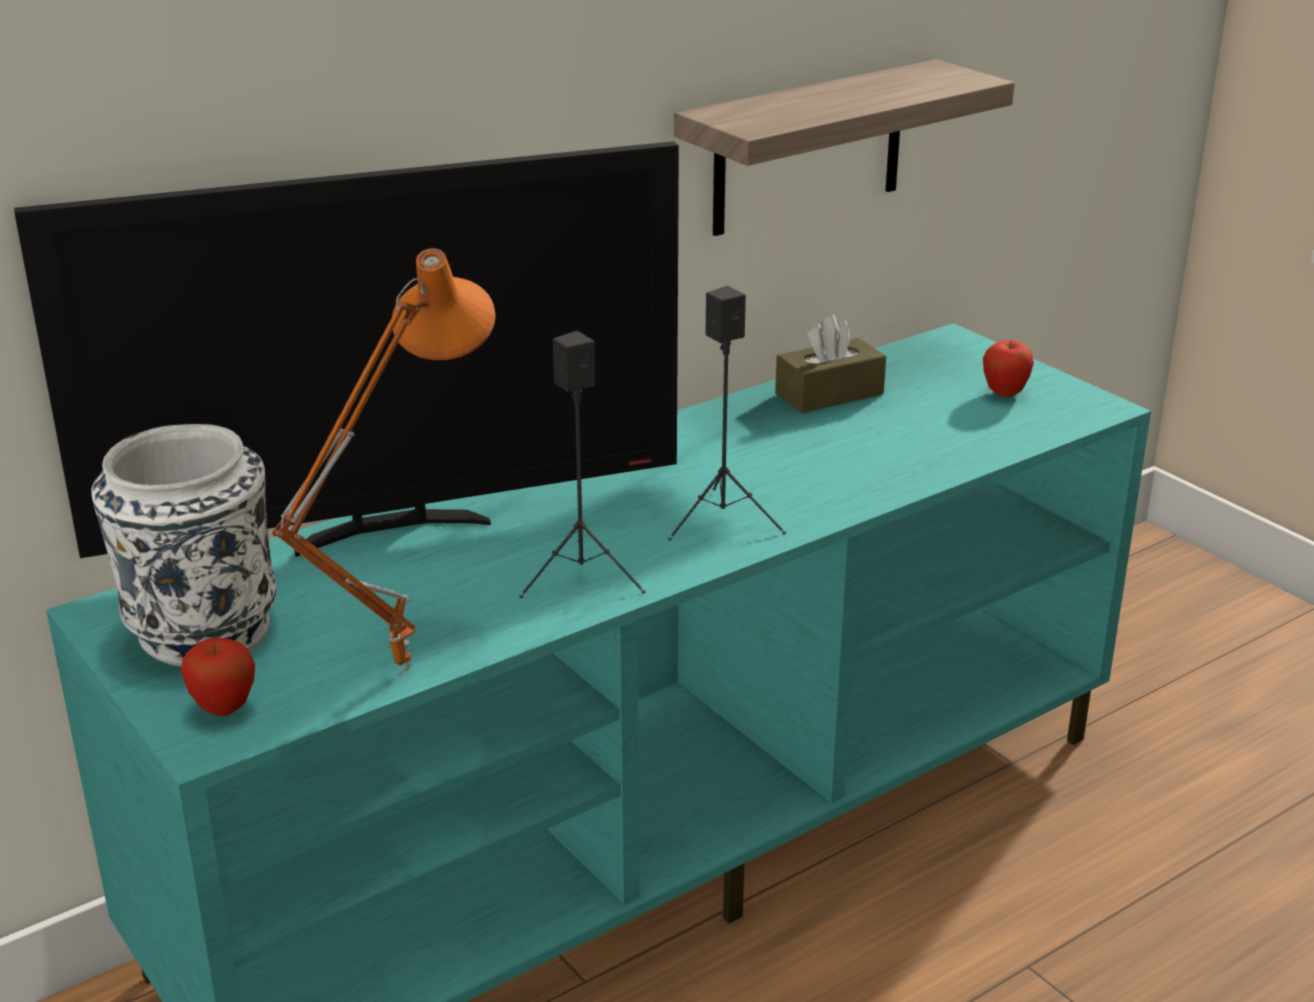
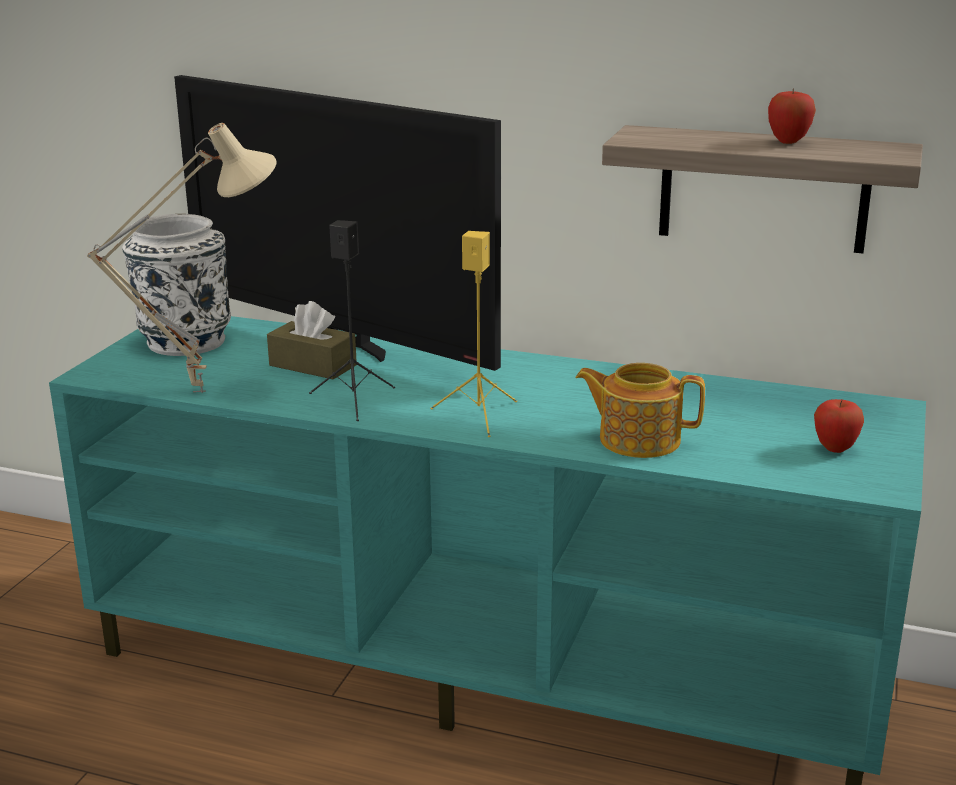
camera: 55 degrees right, 5 degrees down
apple [180,638,255,716] -> apple moved to [768,88,816,144]
orange table lamp [272,248,495,675] -> beige table lamp [87,123,277,393]
black speaker [668,286,786,540] -> yellow speaker [431,231,517,437]
brown tissue box [775,315,886,413] -> brown tissue box moved to [267,301,357,380]
none -> teapot [575,363,705,458]

